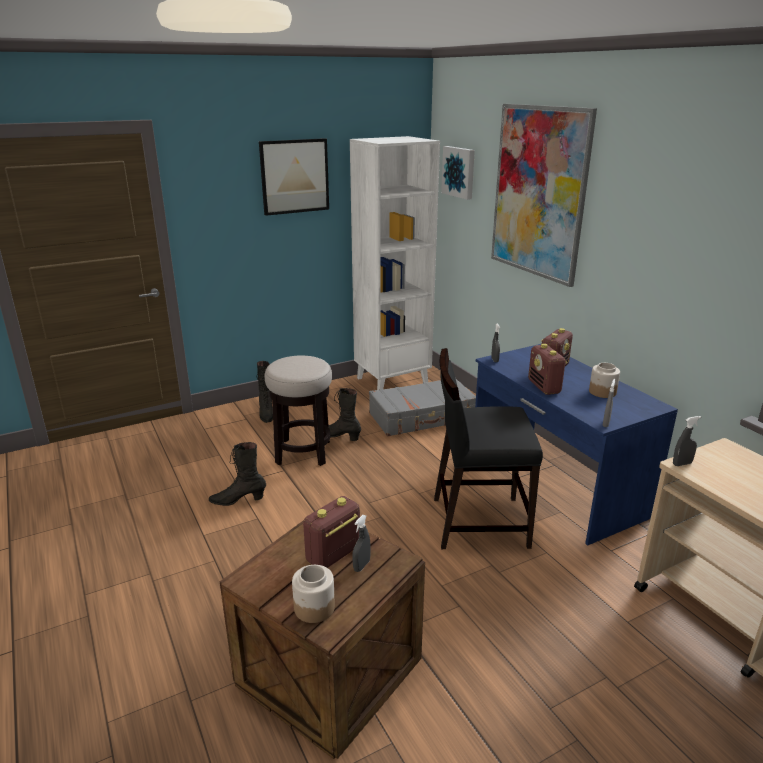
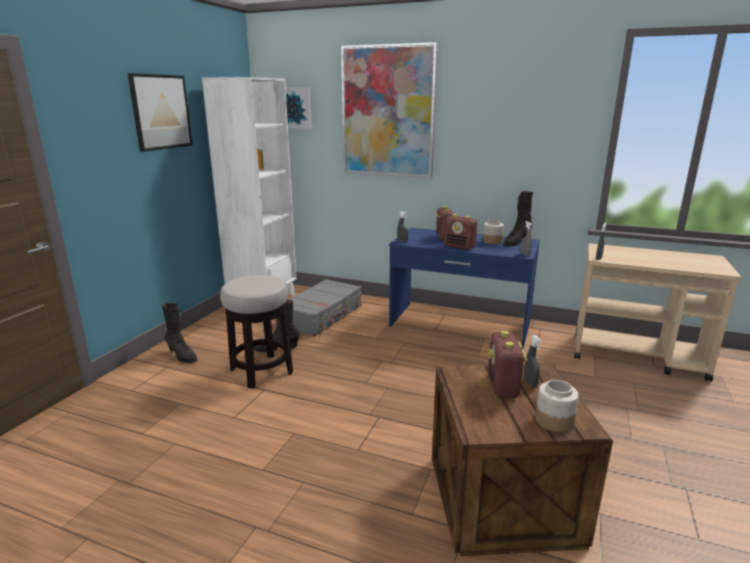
camera: 40 degrees left, 5 degrees down
black boot [209,442,266,506] -> black boot moved to [503,191,533,246]
black chair [434,348,543,549] -> none

